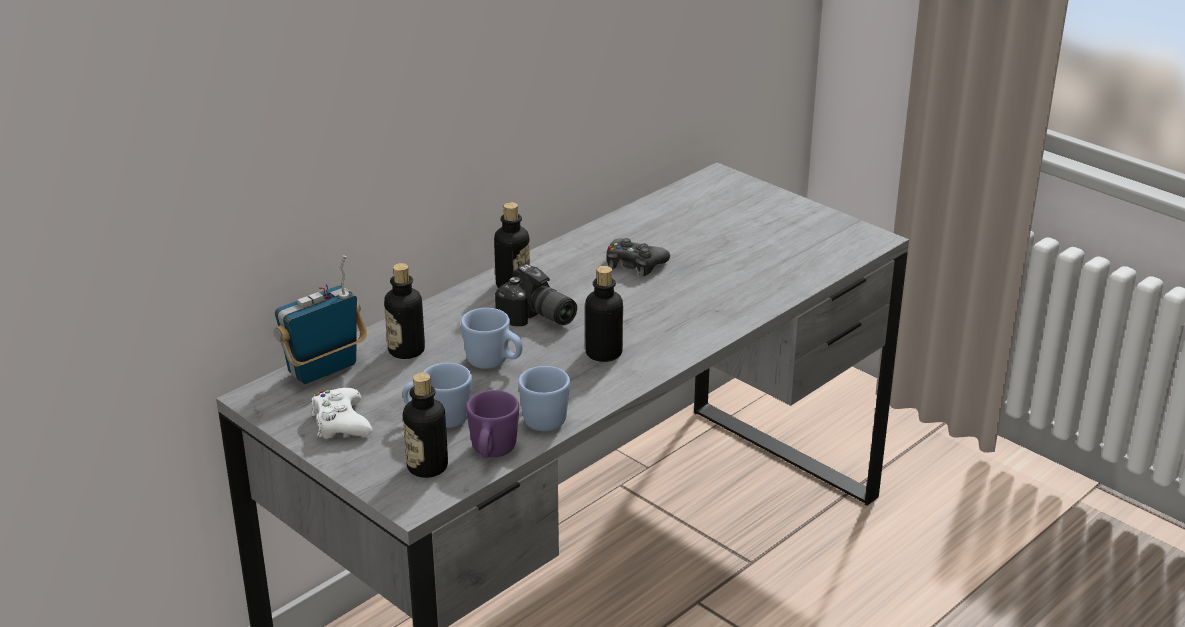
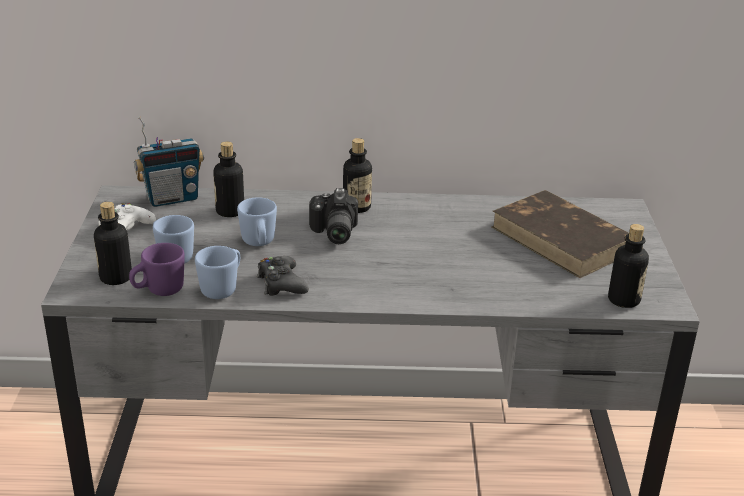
camera: 45 degrees right, 0 degrees up
radio [274,255,367,384] -> radio turned 150 degrees clockwise [134,116,204,207]
bottle [585,266,623,362] -> bottle moved to [608,224,649,308]
black game controller [607,238,670,276] -> black game controller moved to [257,256,309,296]
none -> brown book [491,190,629,278]

